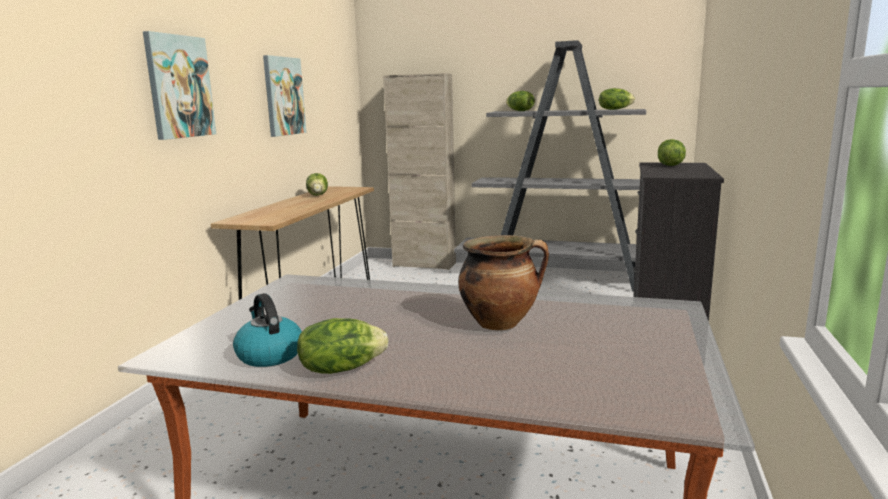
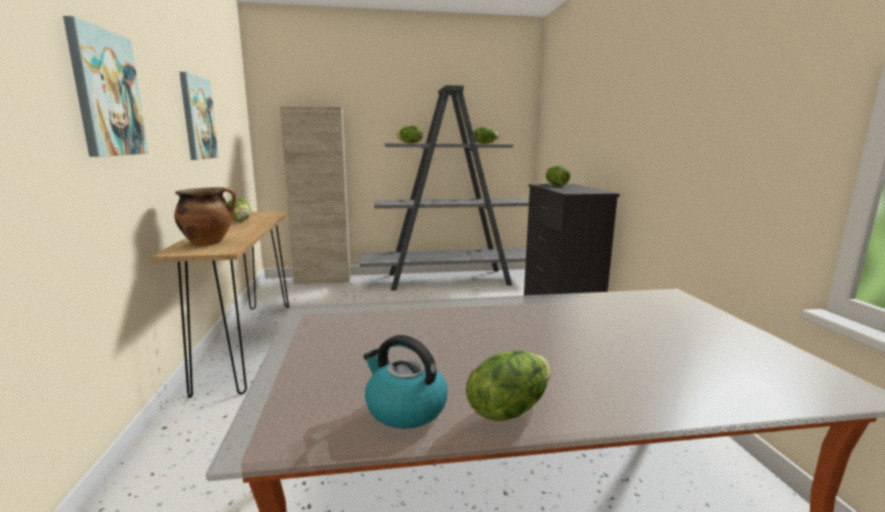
camera: 25 degrees left, 0 degrees up
cooking pot [458,235,549,330] -> cooking pot moved to [174,187,236,246]

